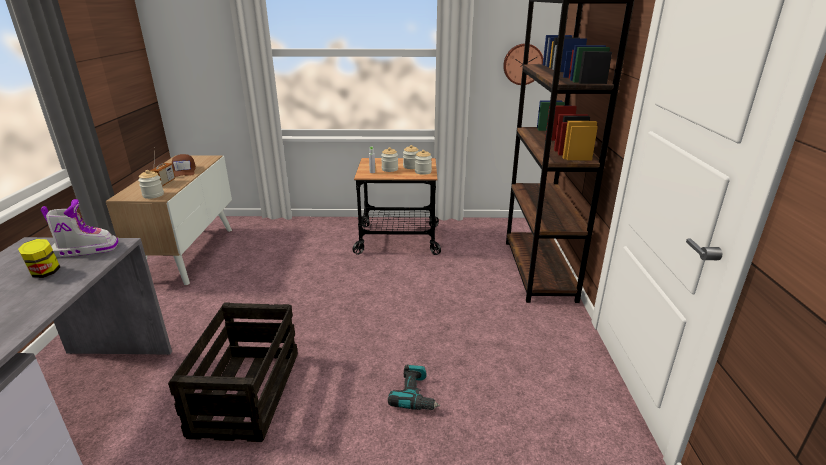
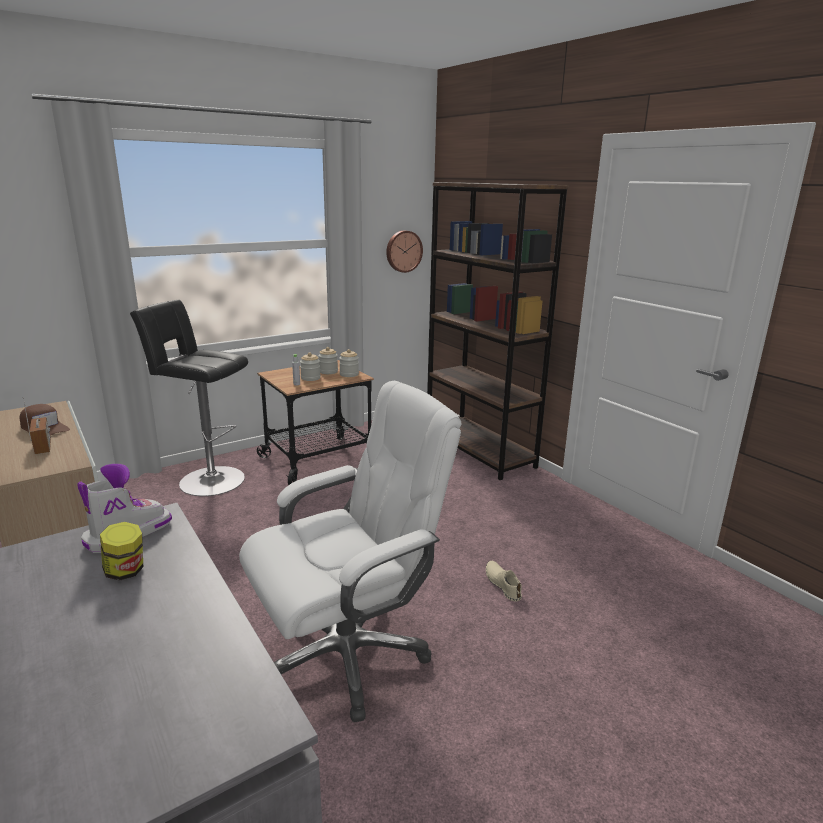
camera: 35 degrees left, 5 degrees down
jar [138,170,164,199] -> none
crate [168,302,298,442] -> white office chair [239,381,462,722]
power drill [388,364,440,410] -> beige shoe [486,561,522,602]
none -> black stool [130,300,248,496]

